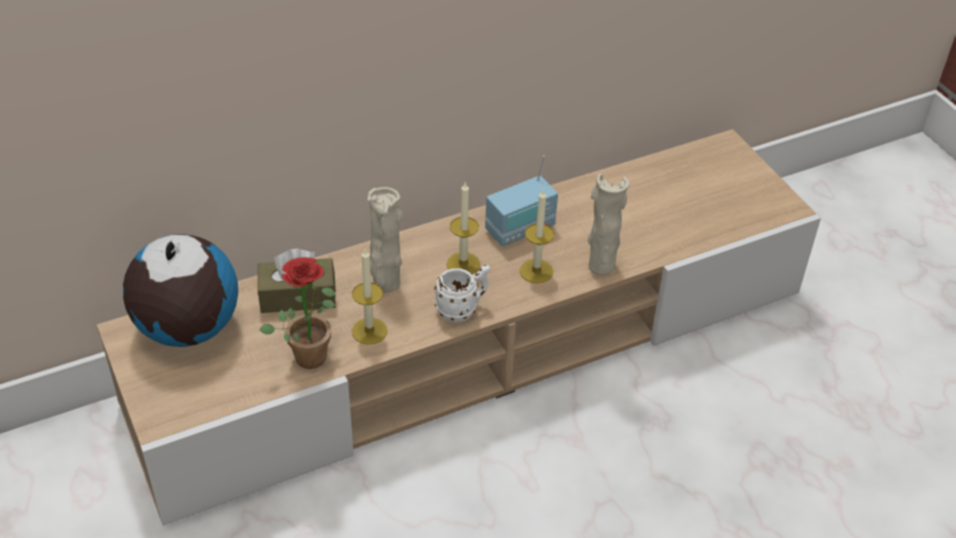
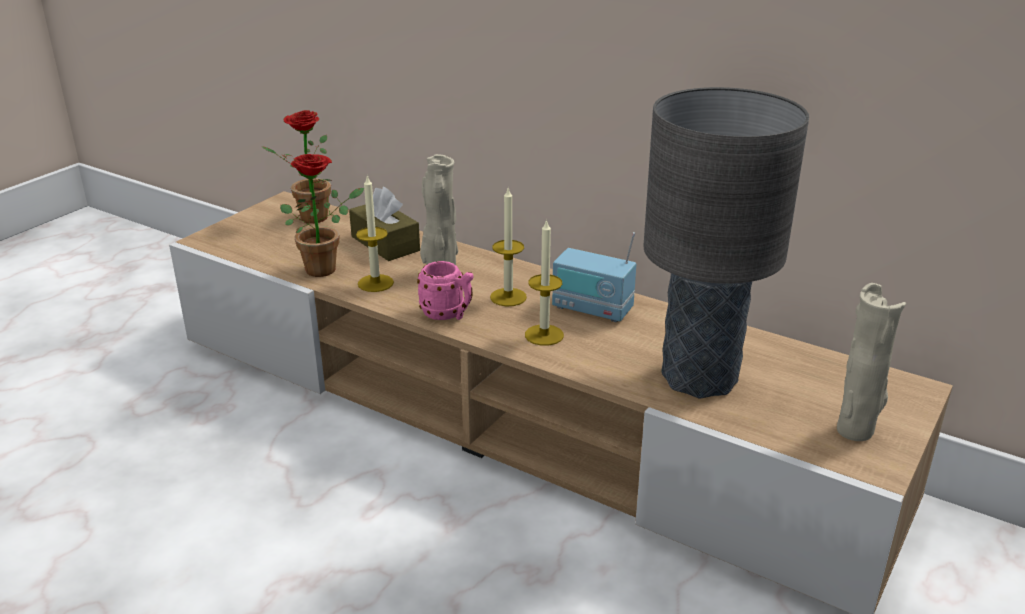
camera: 60 degrees right, 15 degrees down
globe [123,234,238,347] -> potted plant [262,110,331,223]
white mug [435,265,490,322] -> pink mug [417,261,473,320]
beige vase [588,173,630,276] -> beige vase moved to [837,283,906,441]
none -> grey table lamp [643,87,809,399]

